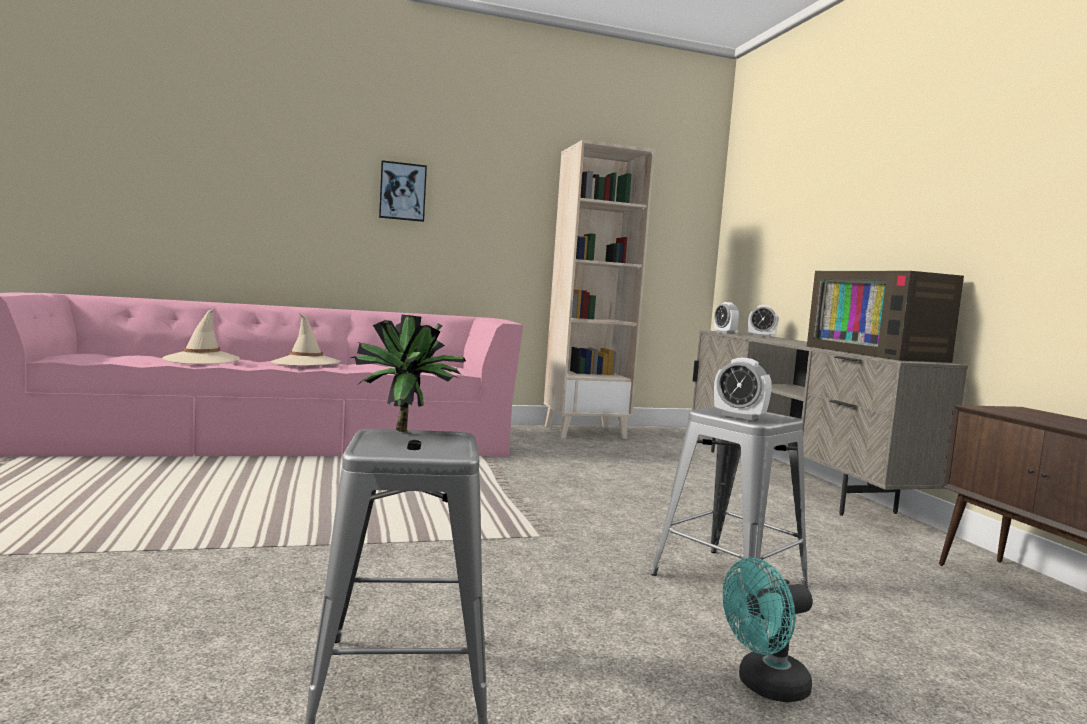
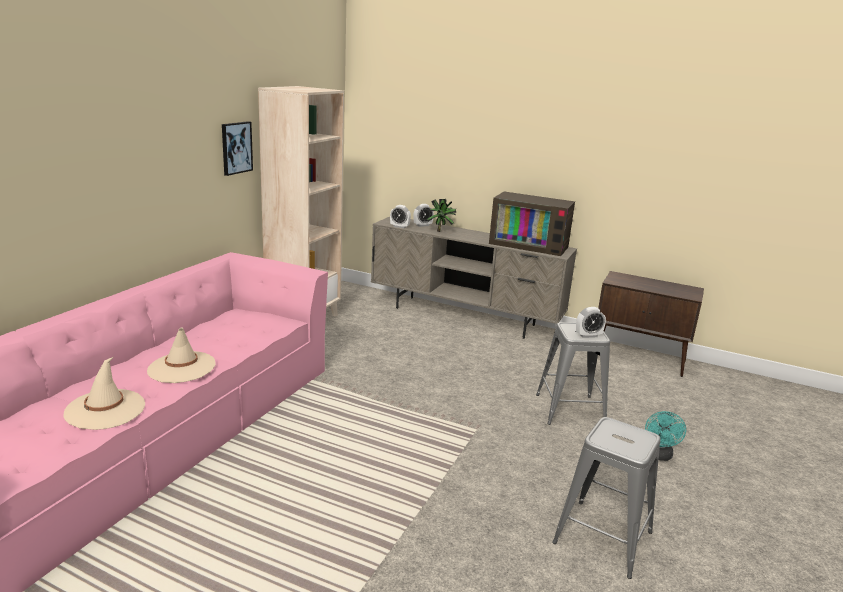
camera: 50 degrees left, 15 degrees up
potted plant [351,315,466,432] -> potted plant moved to [426,199,456,232]
picture [379,160,427,222] -> picture moved to [222,121,253,176]

